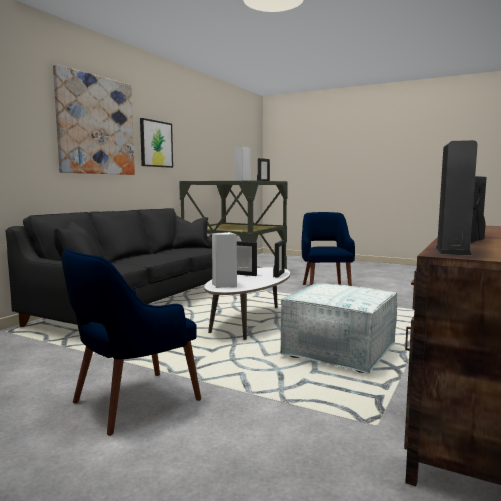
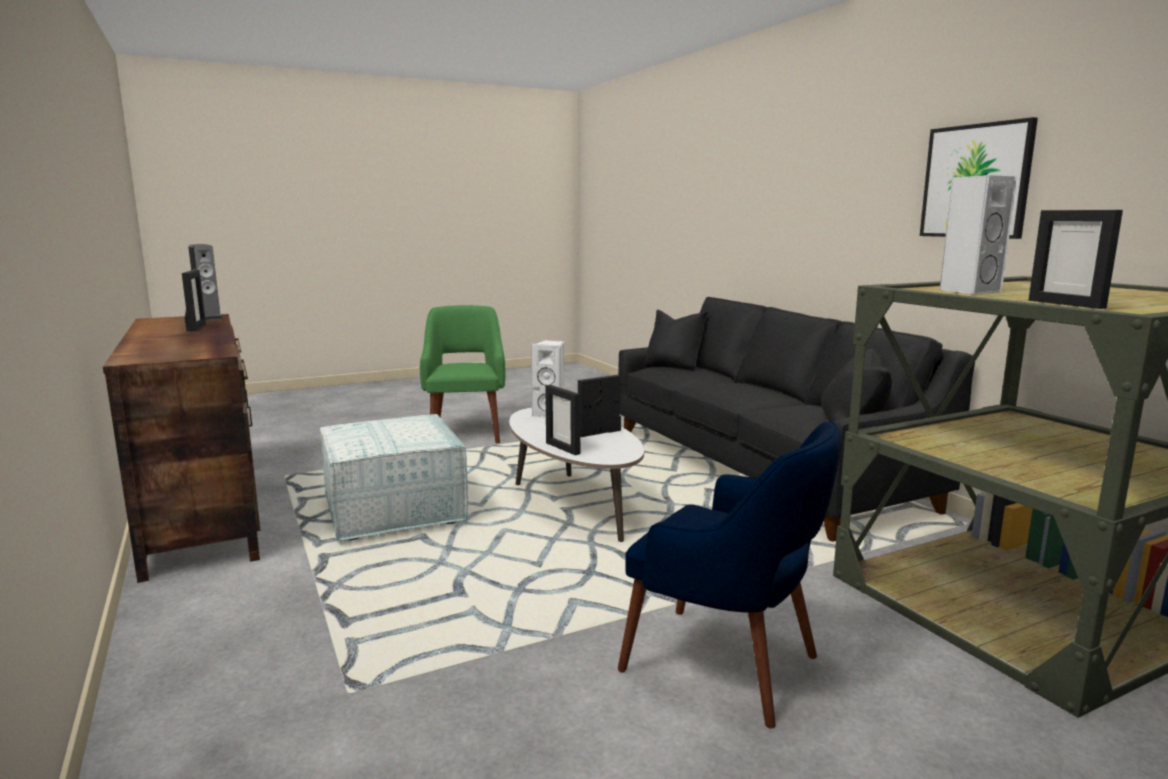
camera: 125 degrees right, 5 degrees up
picture [53,64,135,175] -> none
blue armchair [62,248,201,436] -> green armchair [420,305,506,444]

